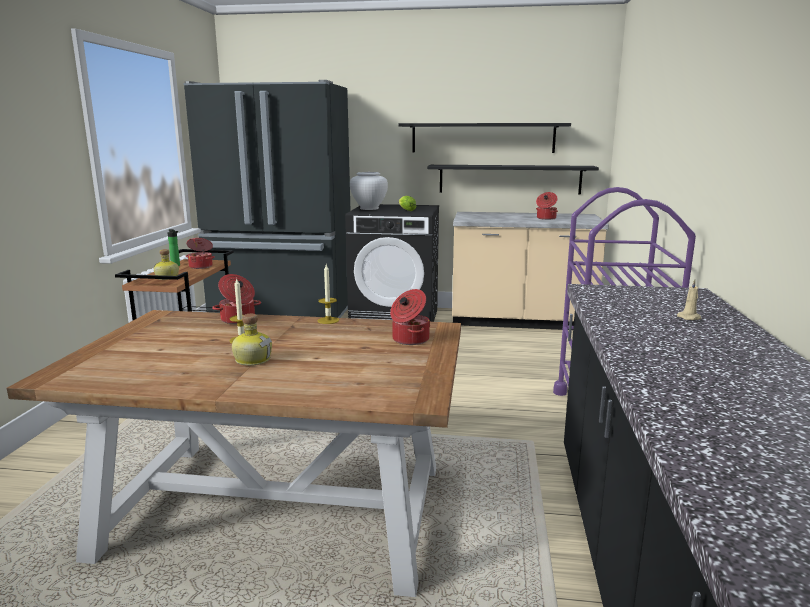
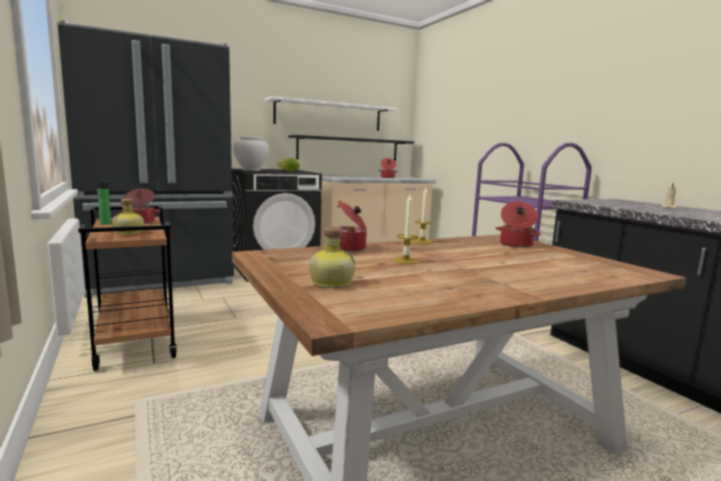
camera: 35 degrees left, 5 degrees down
bottle [232,314,272,366] -> bottle moved to [309,227,355,288]
black shelf [398,123,571,153] -> white shelf [265,96,397,131]

